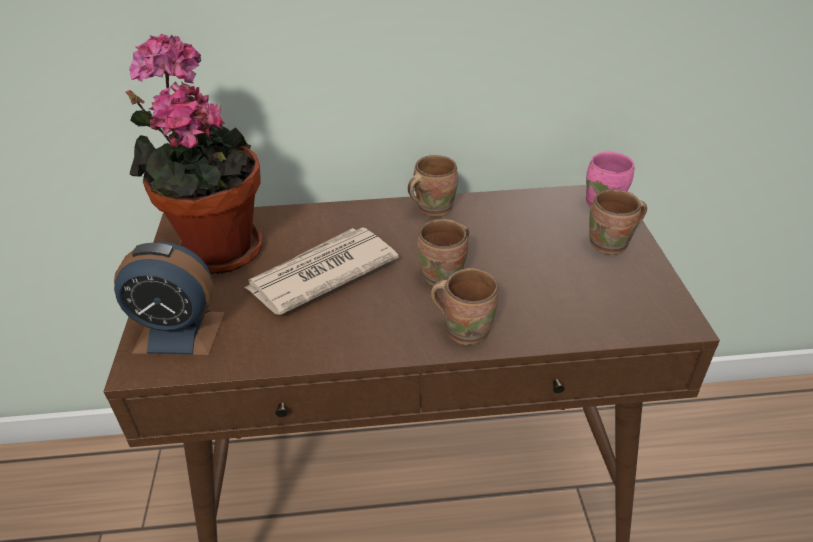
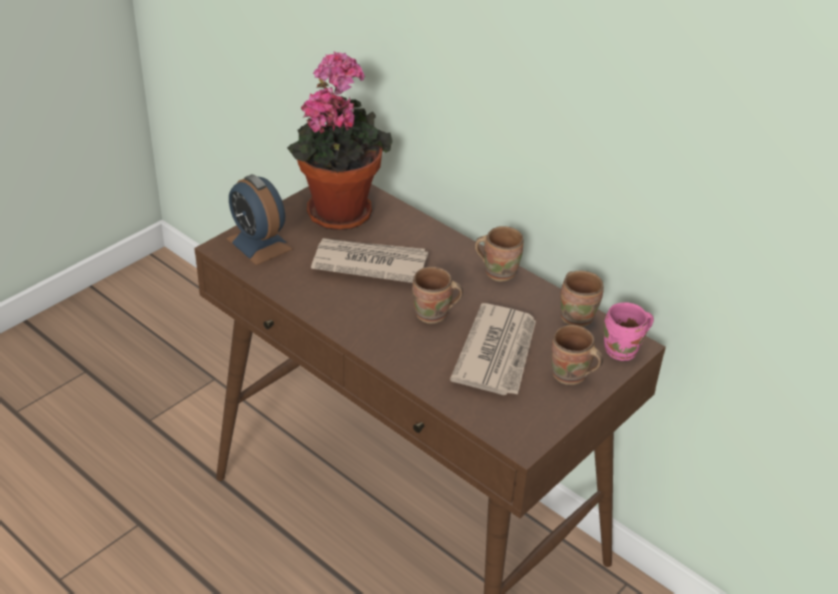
camera: 45 degrees right, 0 degrees up
brown mug [431,268,499,345] -> brown mug moved to [560,271,604,327]
none -> newspaper [450,303,536,395]

